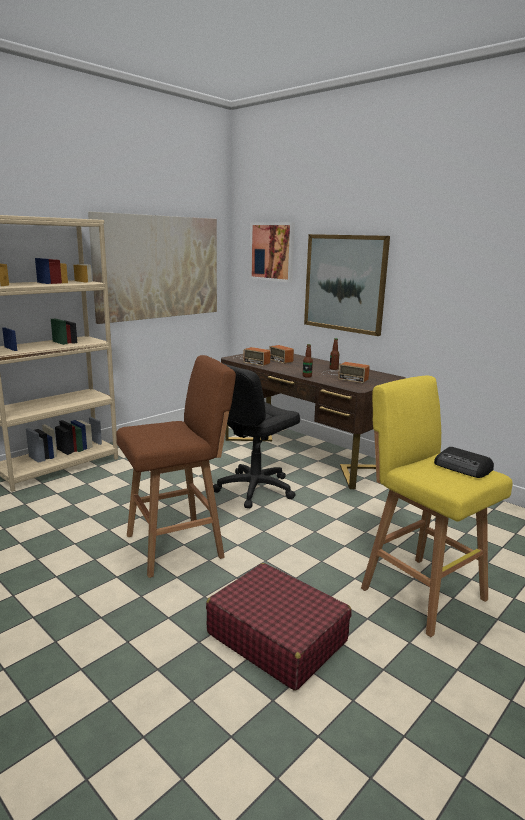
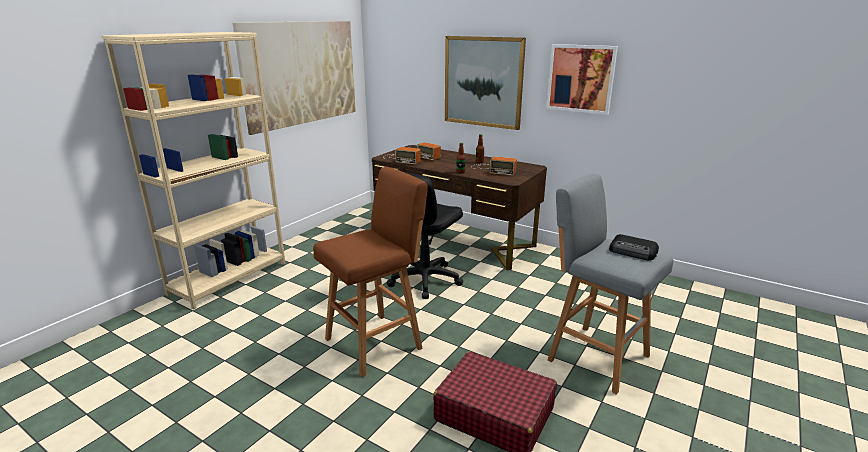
camera: 10 degrees left, 5 degrees up
picture [249,222,295,283] -> picture moved to [546,44,618,115]
yellow stool [361,376,513,637] -> grey stool [548,173,673,395]

